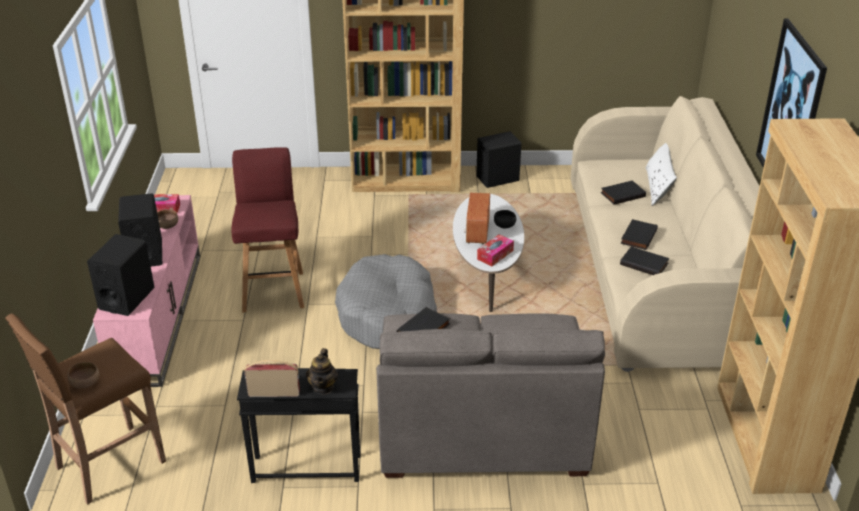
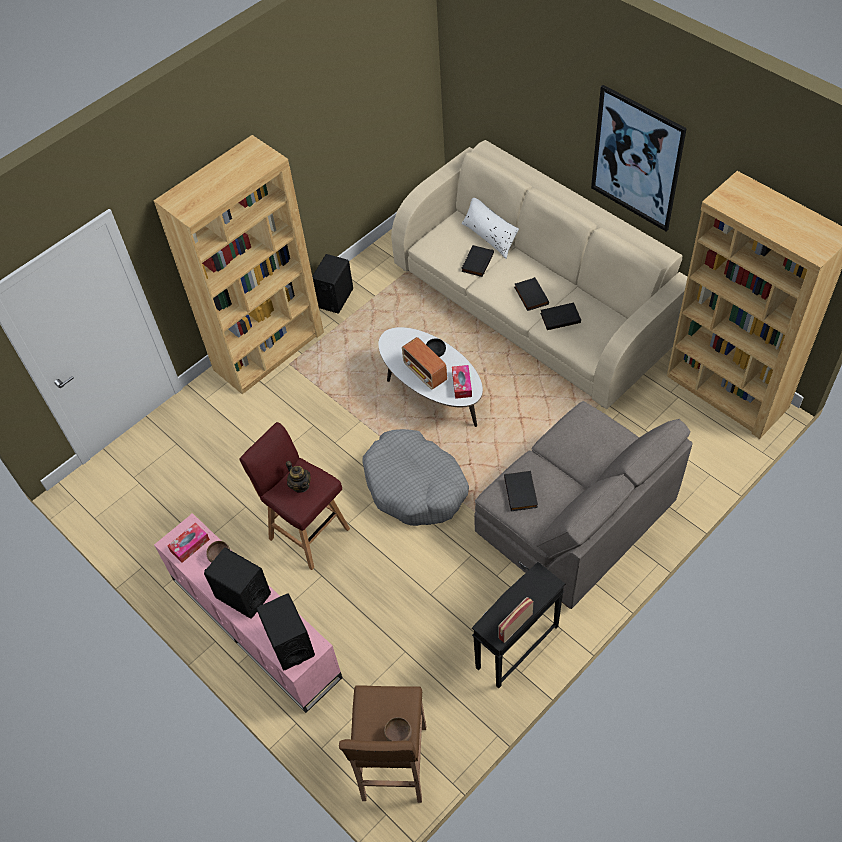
camera: 40 degrees left, 20 degrees up
teapot [306,348,338,395] -> teapot moved to [286,461,311,493]

